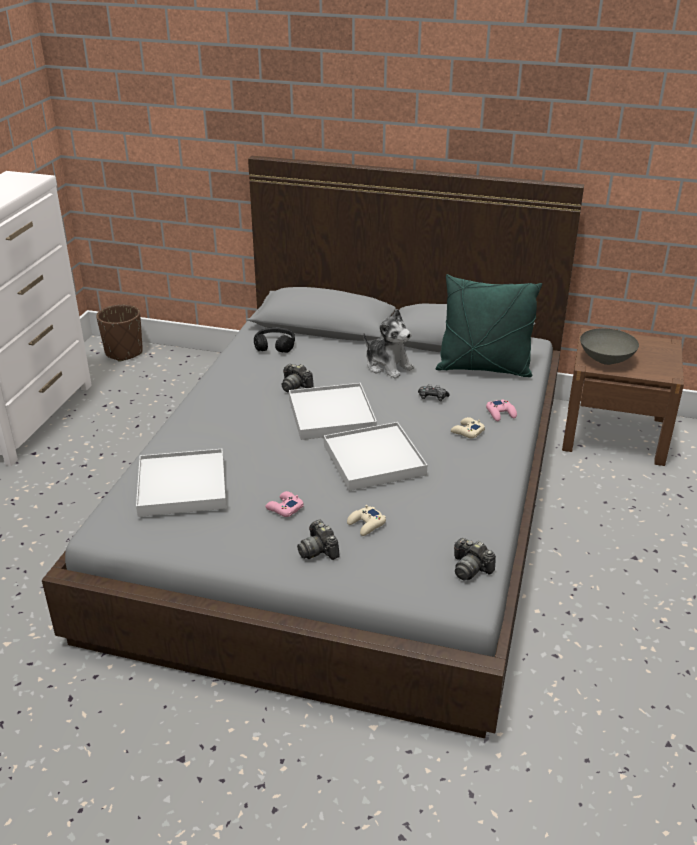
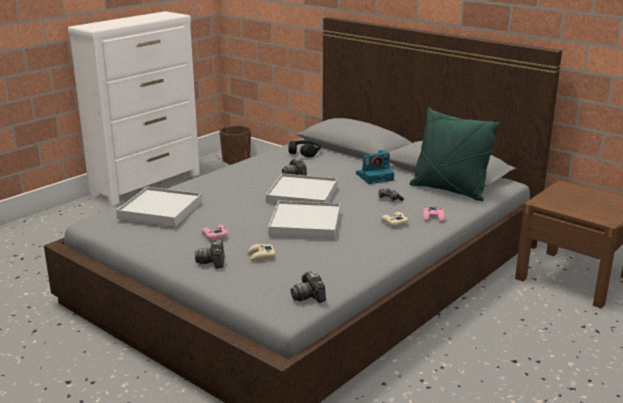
camera: 25 degrees right, 10 degrees down
plush toy [363,309,414,378] -> camera [356,150,394,184]
grey bowl [580,328,639,365] -> none

